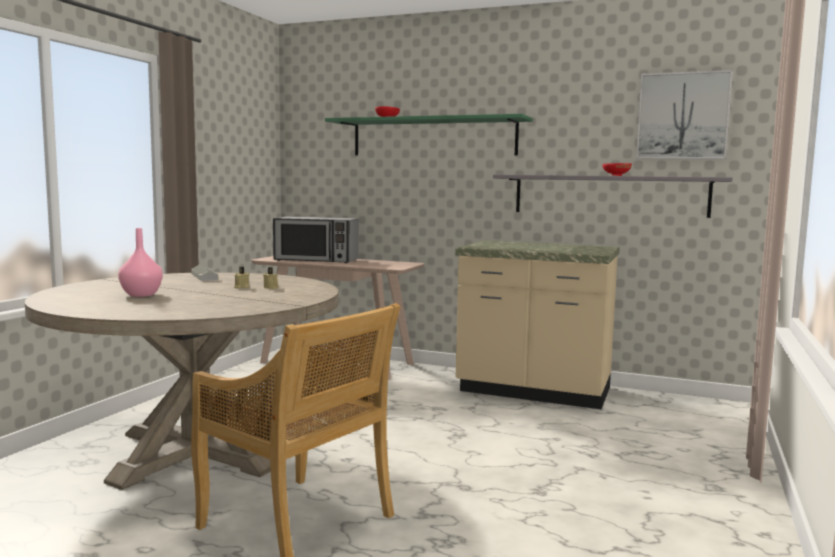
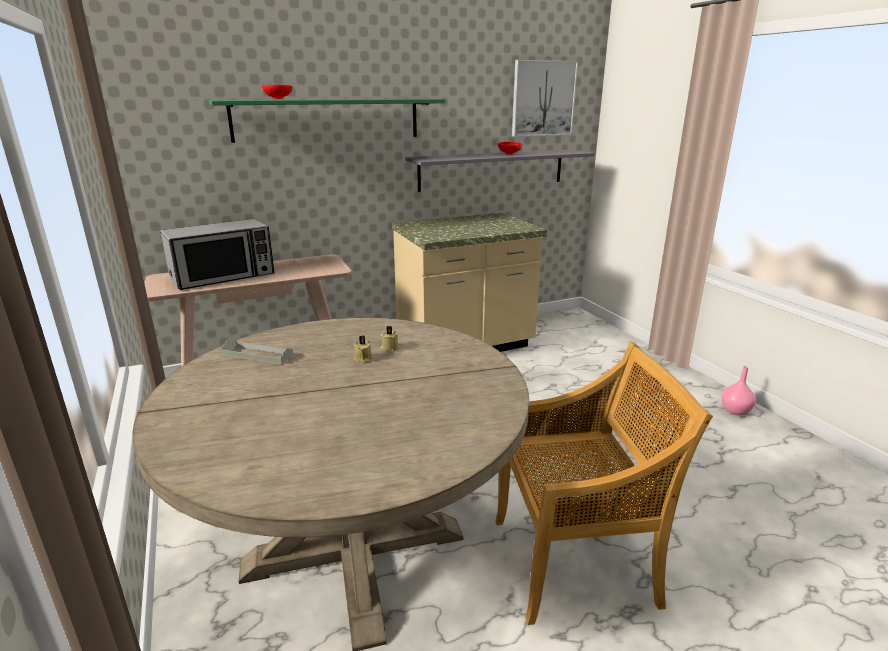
camera: 45 degrees left, 15 degrees up
pink vase [118,228,163,297] -> pink vase moved to [721,366,756,415]

